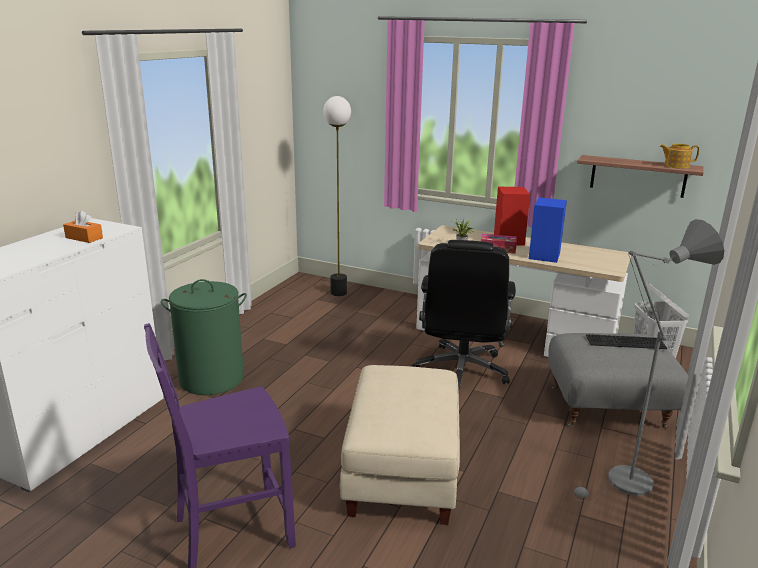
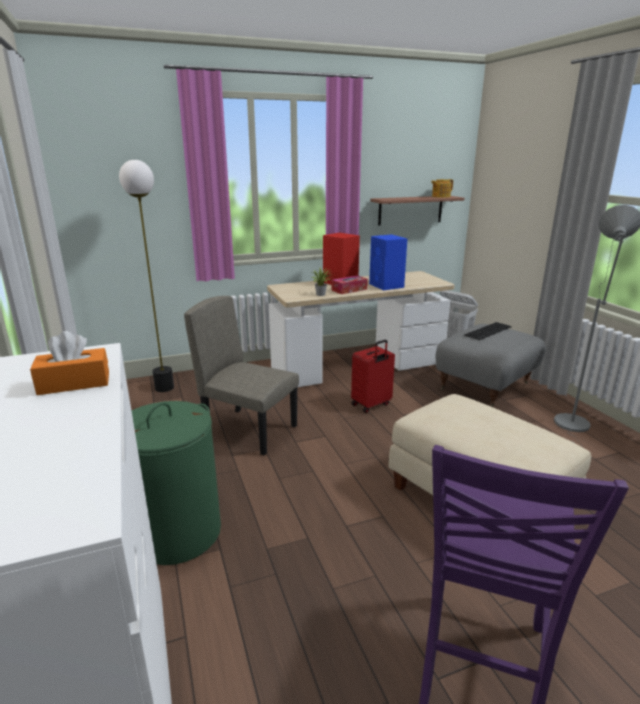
camera: 45 degrees left, 0 degrees up
black office chair [412,240,516,390] -> red suitcase [351,340,395,413]
none -> beige chair [184,296,299,455]

